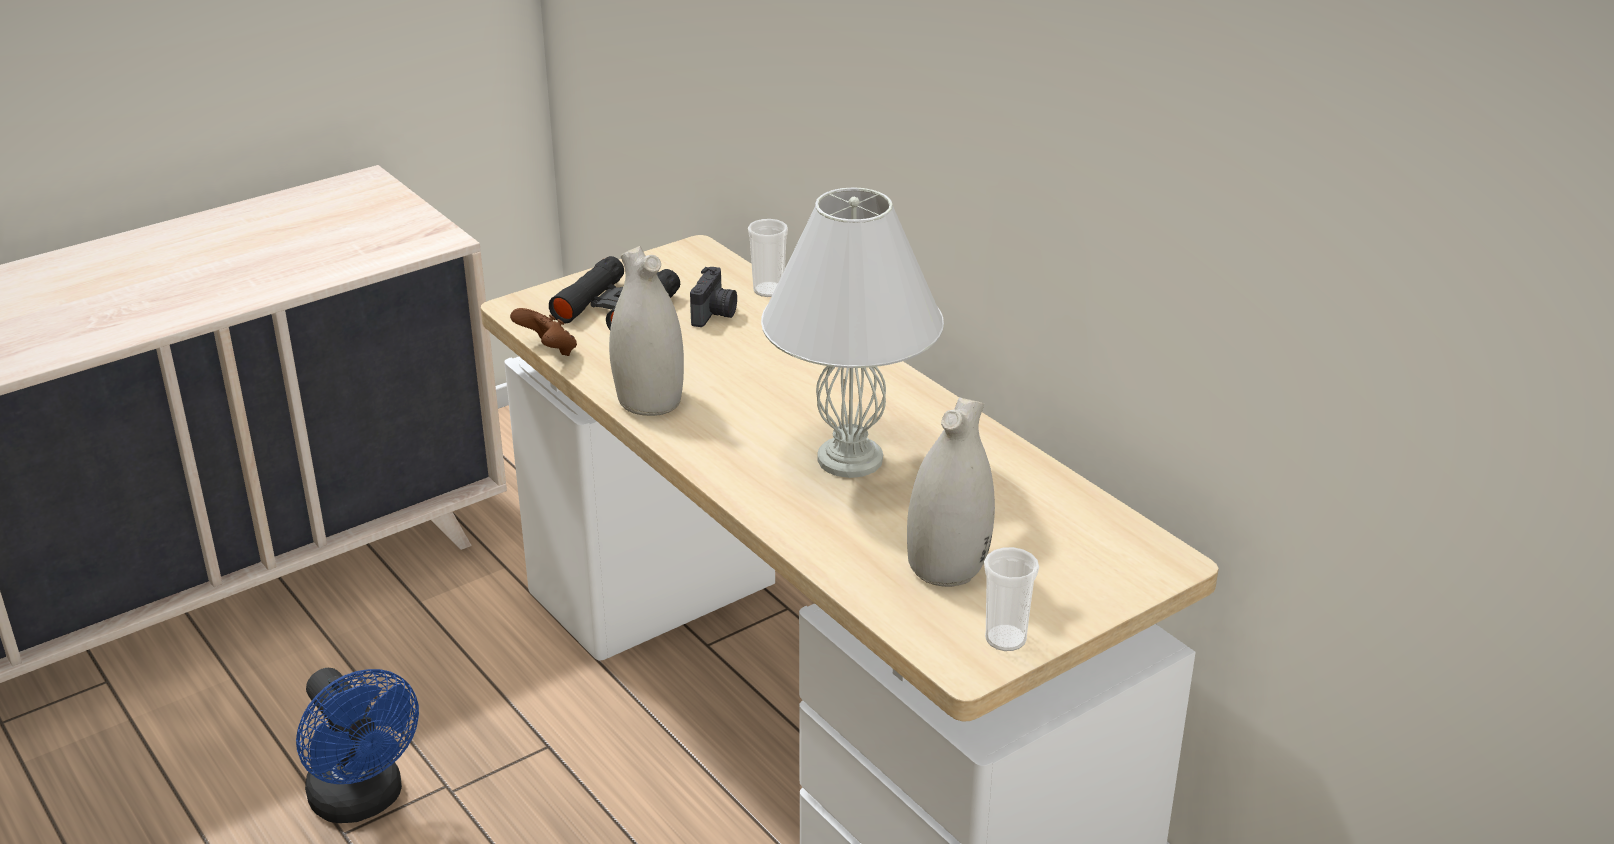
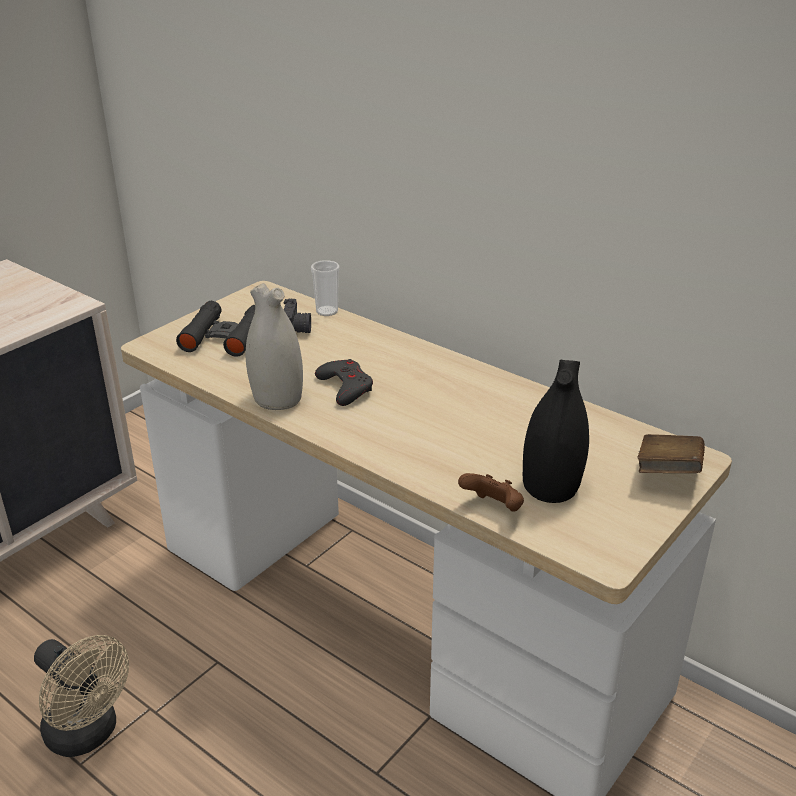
camera: 15 degrees left, 0 degrees up
blue fan [296,668,419,823] -> beige fan [34,635,129,757]
brown game controller [510,308,577,356] -> brown game controller moved to [458,473,524,511]
white table lamp [761,187,944,478] -> none
white vase [907,397,995,587] -> black vase [523,360,589,503]
cup [984,547,1039,651] -> none
none -> grey game controller [315,359,373,406]
none -> brown book [637,434,705,473]

